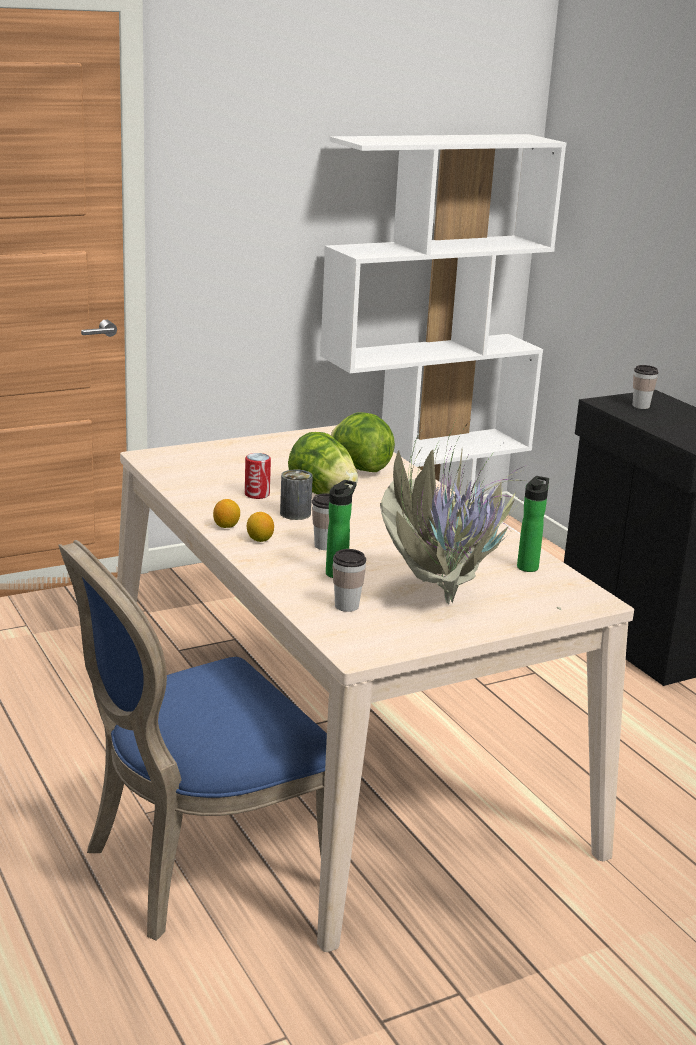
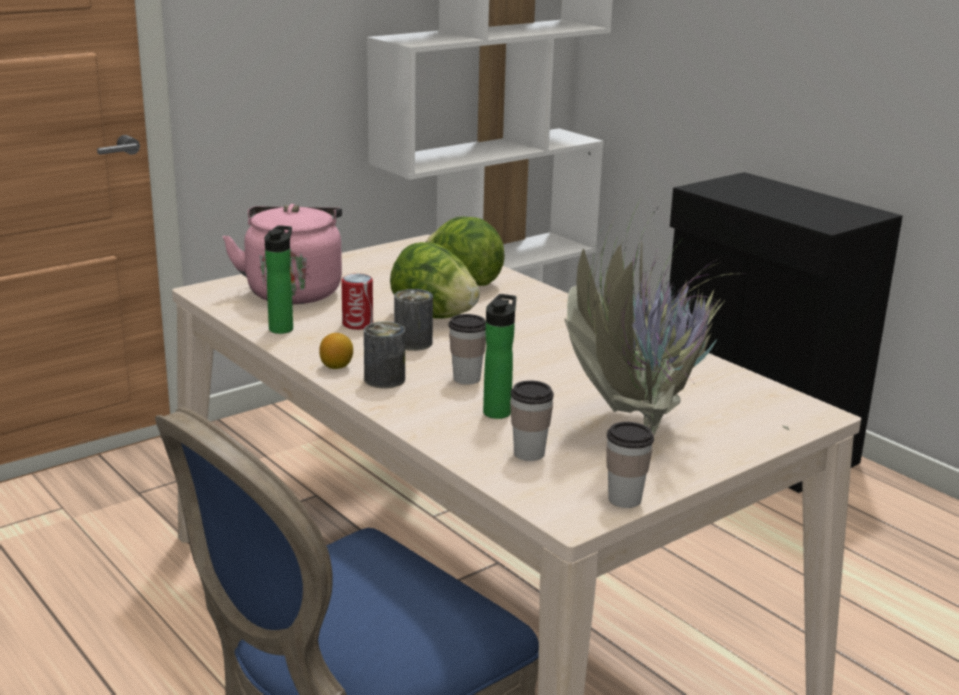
camera: 10 degrees left, 0 degrees up
lemon [247,512,274,542] -> can [364,322,405,388]
bottle [517,476,549,572] -> bottle moved to [265,225,293,334]
cup [633,365,658,409] -> cup moved to [606,422,654,508]
none -> pink kettle [222,204,342,304]

